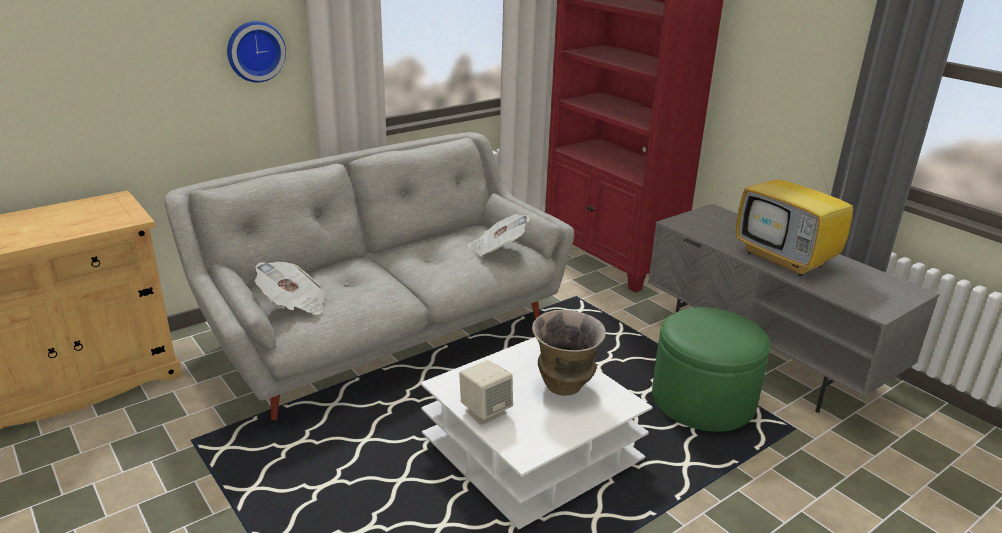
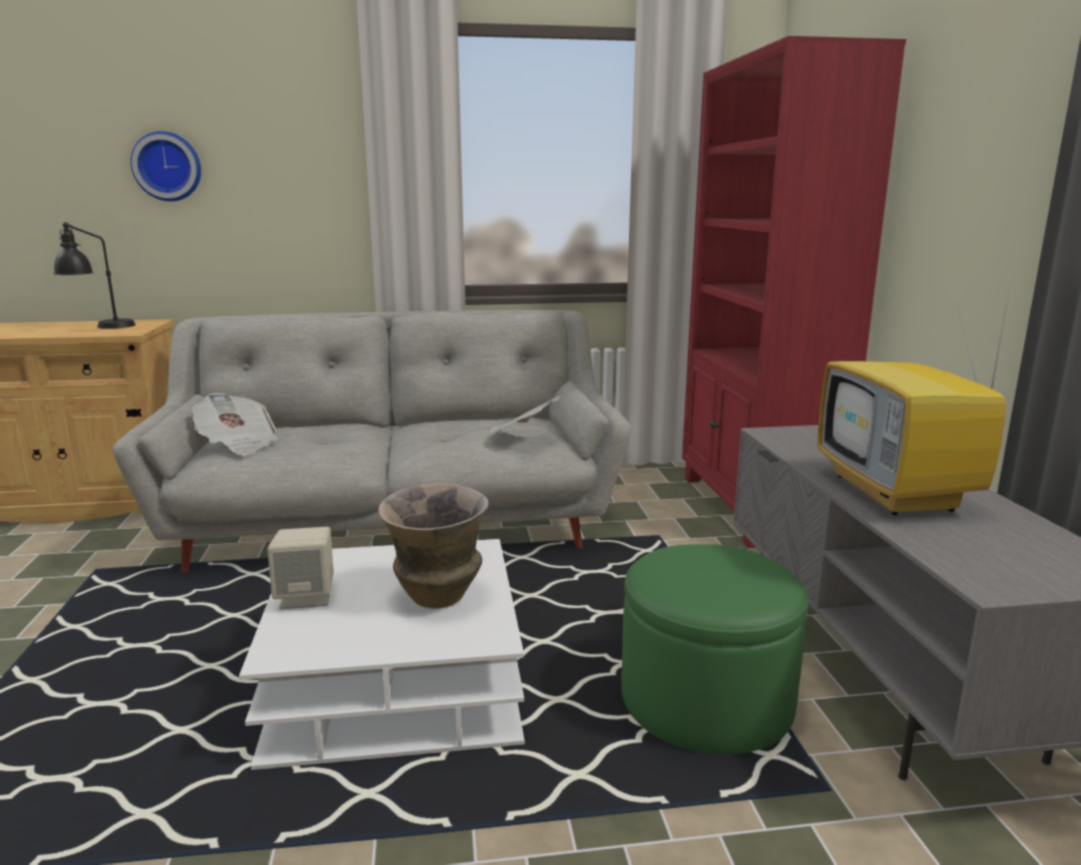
camera: 30 degrees right, 10 degrees down
wall clock [227,21,286,82] -> wall clock moved to [131,131,201,201]
none -> black table lamp [54,222,136,329]

